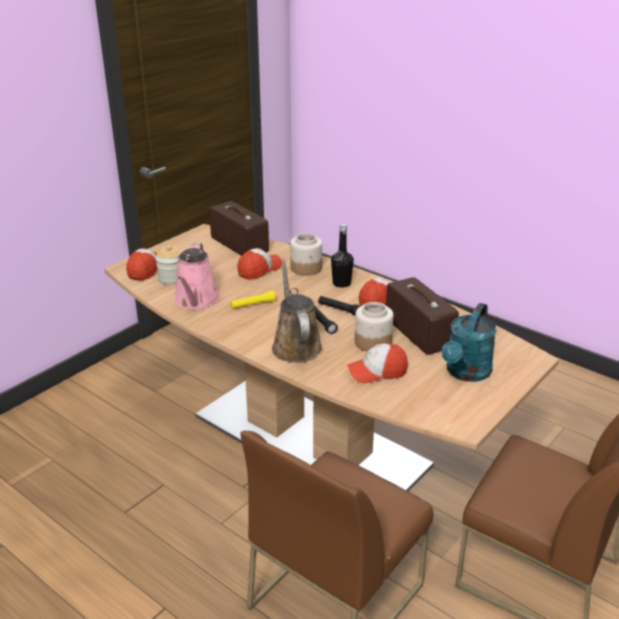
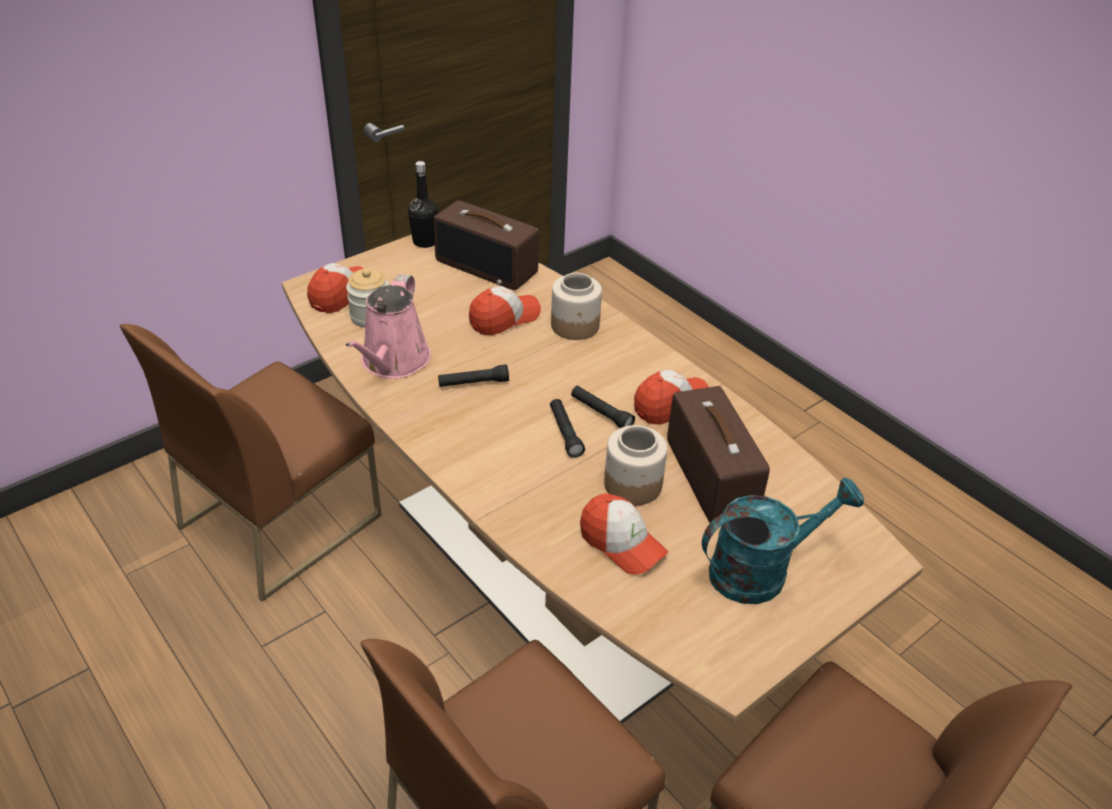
camera: 10 degrees right, 10 degrees up
radio [209,201,269,256] -> radio turned 150 degrees clockwise [433,200,539,290]
yellow flashlight [230,290,276,309] -> black flashlight [438,364,509,387]
brown watering can [272,259,322,363] -> none
black bottle [331,223,354,288] -> black bottle moved to [408,161,439,248]
cap [347,343,408,383] -> cap turned 135 degrees counterclockwise [580,493,668,575]
turquoise watering can [442,303,497,382] -> turquoise watering can turned 150 degrees counterclockwise [702,477,864,604]
none -> brown chair [120,324,382,601]

